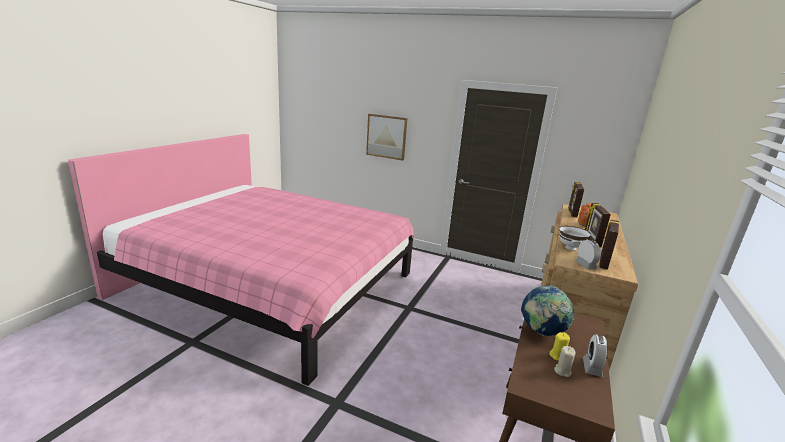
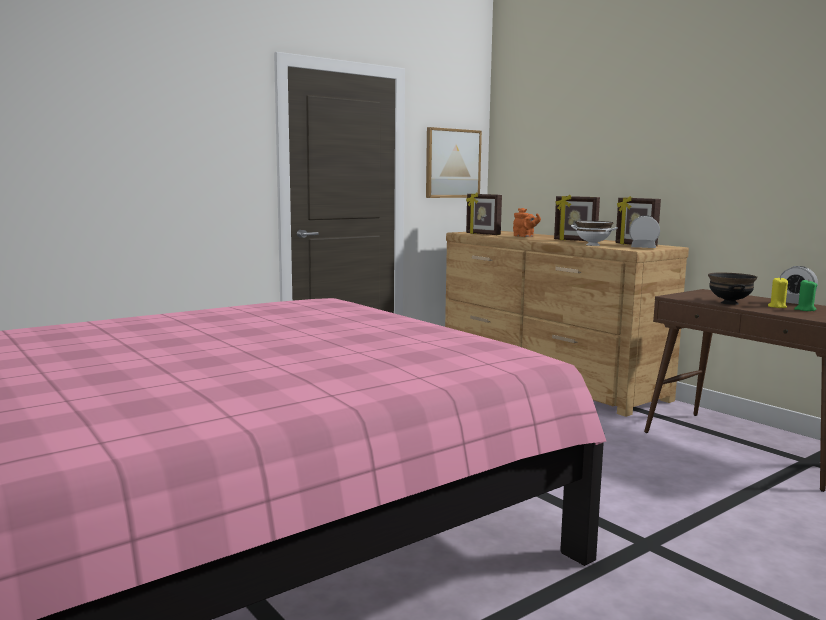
camera: 60 degrees left, 10 degrees down
picture [366,114,407,161] -> picture moved to [426,127,482,198]
globe [521,285,574,336] -> black bowl [708,273,757,305]
beige candle [554,346,575,377] -> green candle [794,280,817,311]

